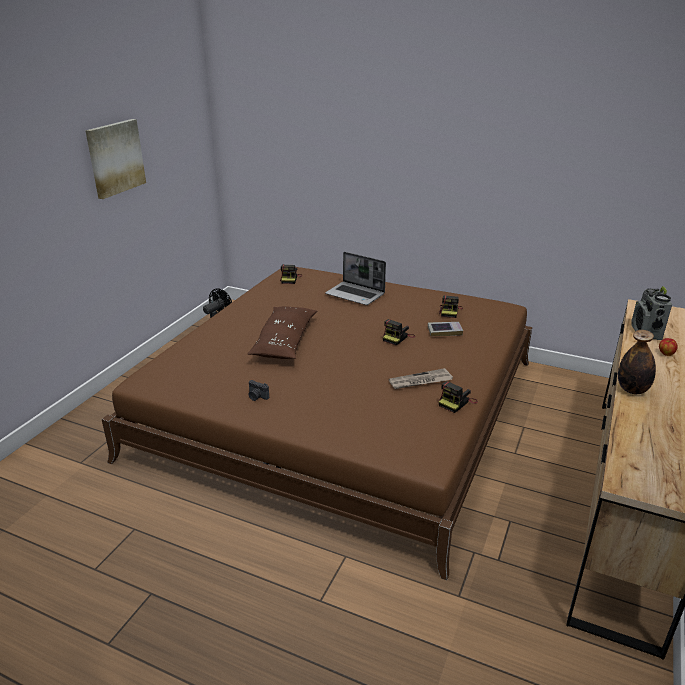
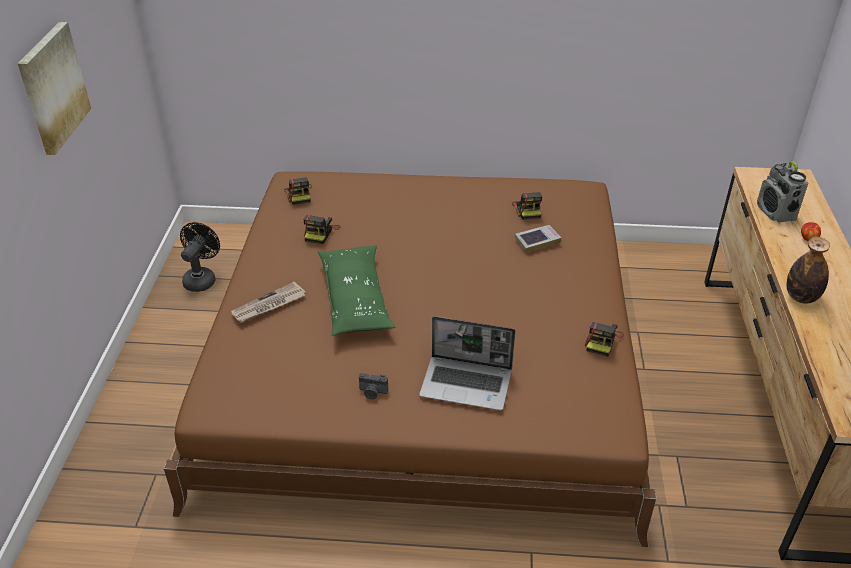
camera: 20 degrees left, 10 degrees up
brown pillow [248,306,317,359] -> green pillow [318,246,395,336]
laptop [325,252,386,305] -> laptop moved to [419,316,515,411]
camera [383,319,415,345] -> camera moved to [304,215,341,244]
newspaper [389,368,453,389] -> newspaper moved to [231,281,306,323]

